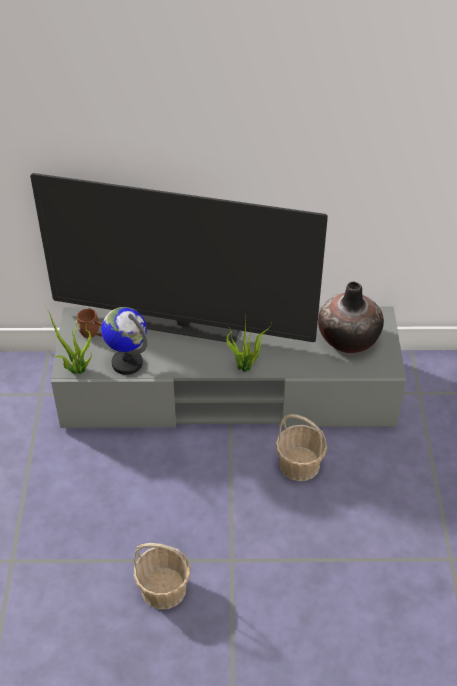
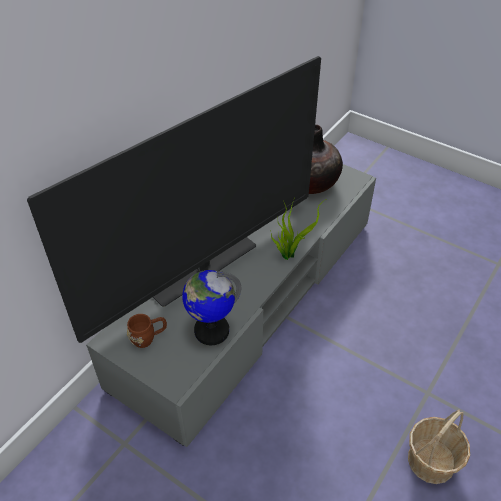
camera: 55 degrees left, 0 degrees up
potted plant [44,304,92,374] -> none
basket [276,414,327,481] -> none

